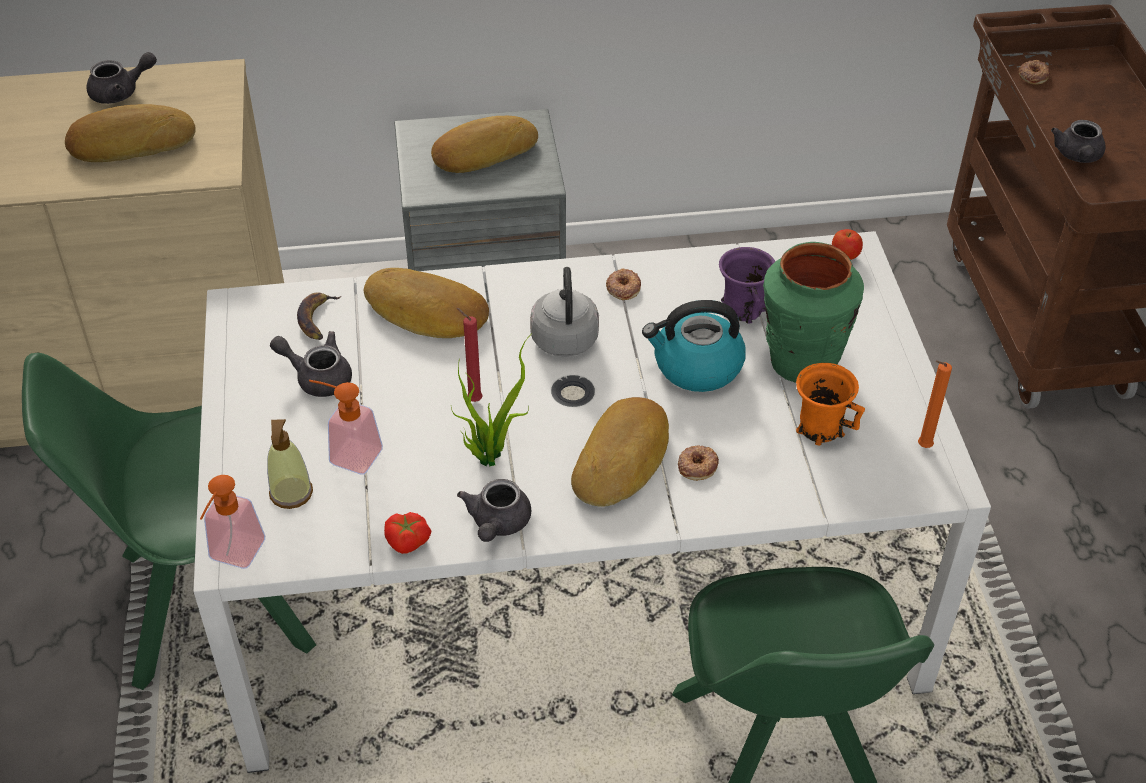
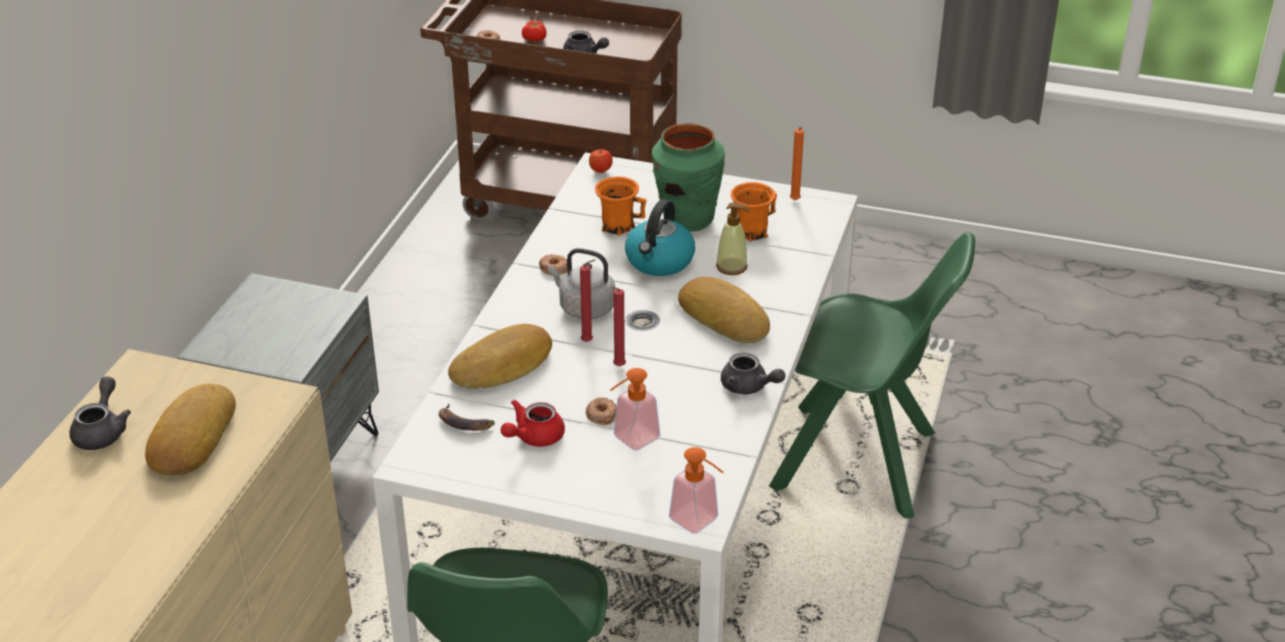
camera: 65 degrees left, 10 degrees down
soap dispenser [267,419,313,509] -> soap dispenser moved to [716,203,750,275]
grey teapot [270,331,352,397] -> red teapot [501,400,565,447]
tomato [384,512,431,554] -> tomato moved to [522,20,547,41]
bread [431,115,538,173] -> none
potted plant [451,333,532,467] -> none
donut [678,445,719,481] -> donut moved to [586,397,617,425]
purple mug [719,247,775,324] -> orange mug [595,176,647,236]
none -> red candle [580,259,596,342]

